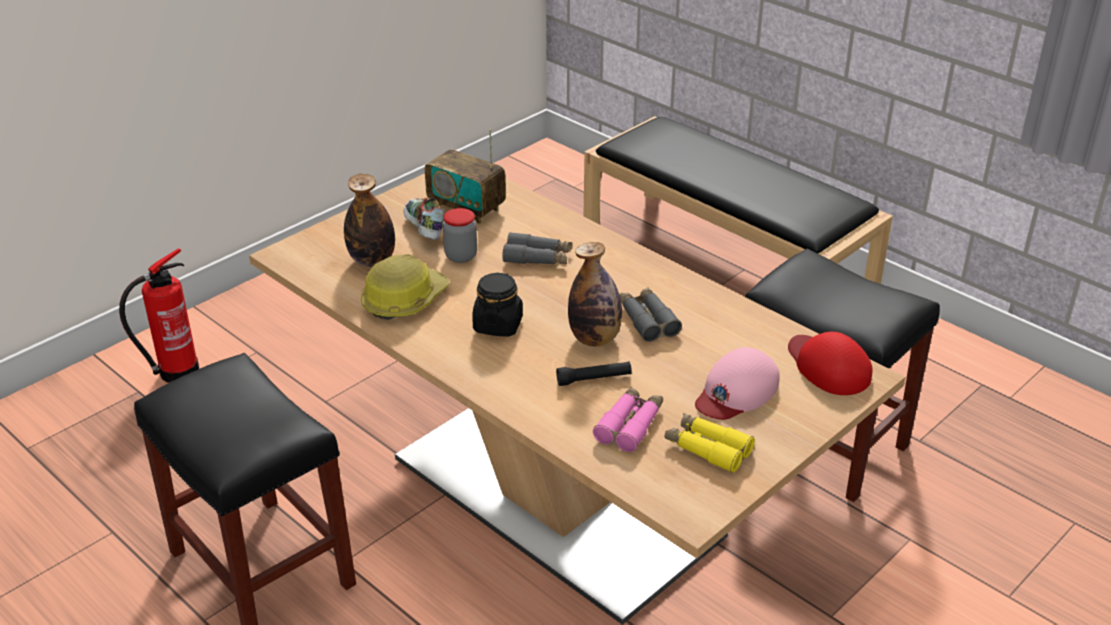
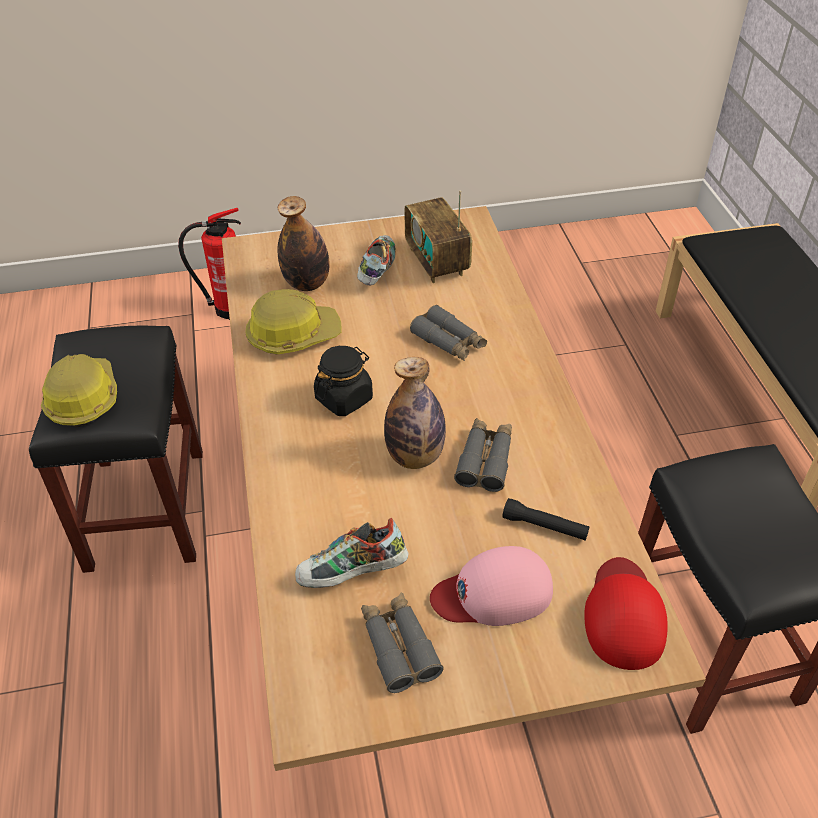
camera: 35 degrees right, 10 degrees up
jar [443,208,477,263] -> none
black flashlight [556,362,632,386] -> black flashlight moved to [502,498,590,540]
pink binoculars [593,387,663,452] -> shoe [295,518,409,588]
yellow binoculars [665,413,755,473] -> grey binoculars [361,592,444,693]
none -> hard hat [41,354,117,427]

